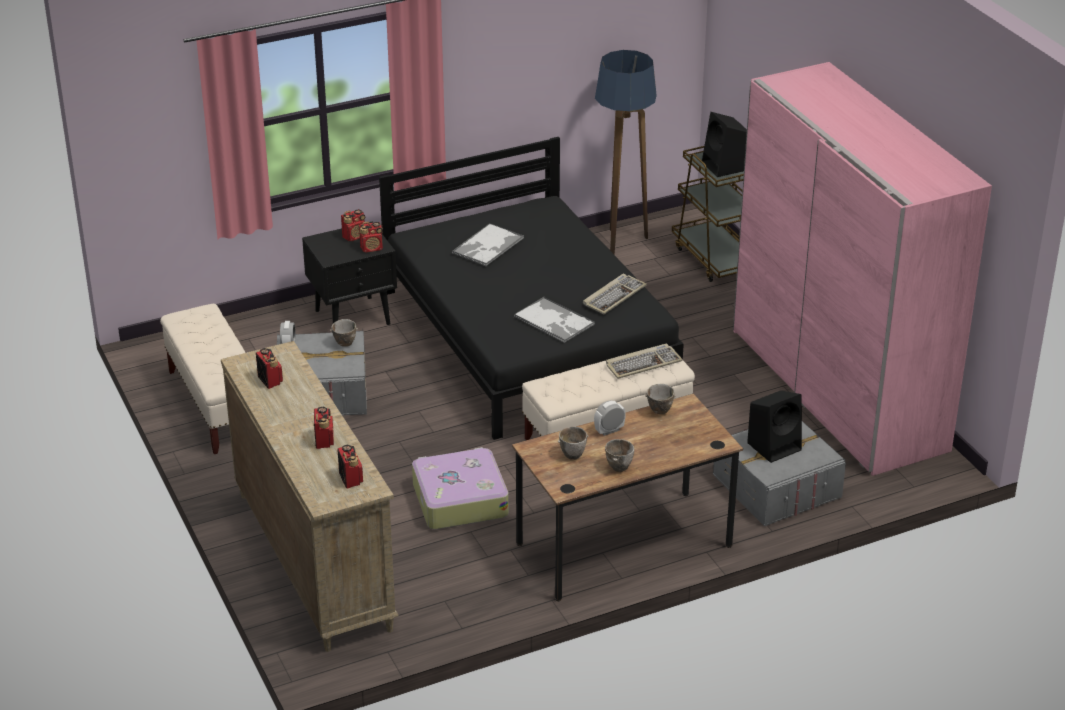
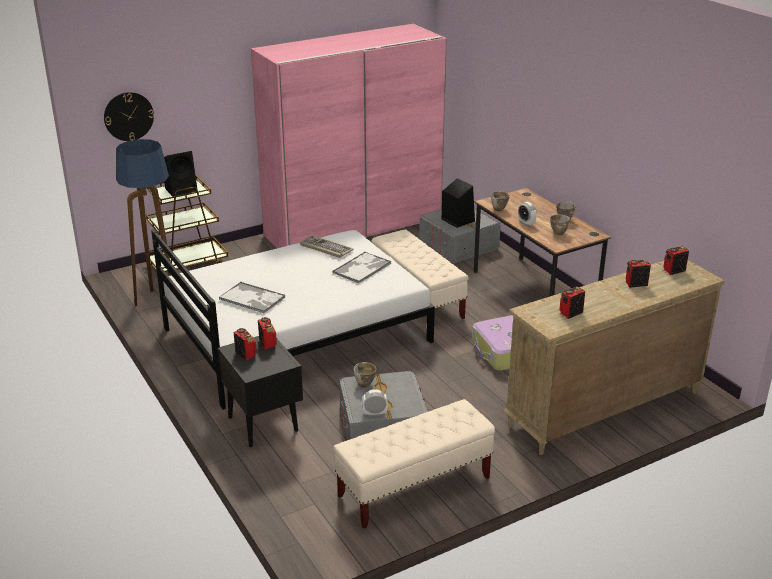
camera: 95 degrees left, 5 degrees down
black bed [379,137,684,440] -> white bed [151,229,435,410]
keyboard [606,343,683,379] -> none
none -> wall clock [104,92,154,141]

